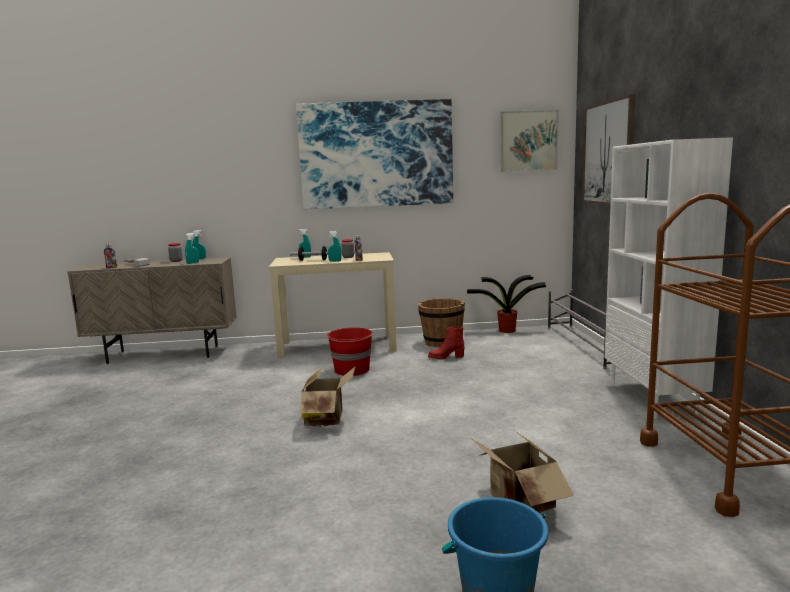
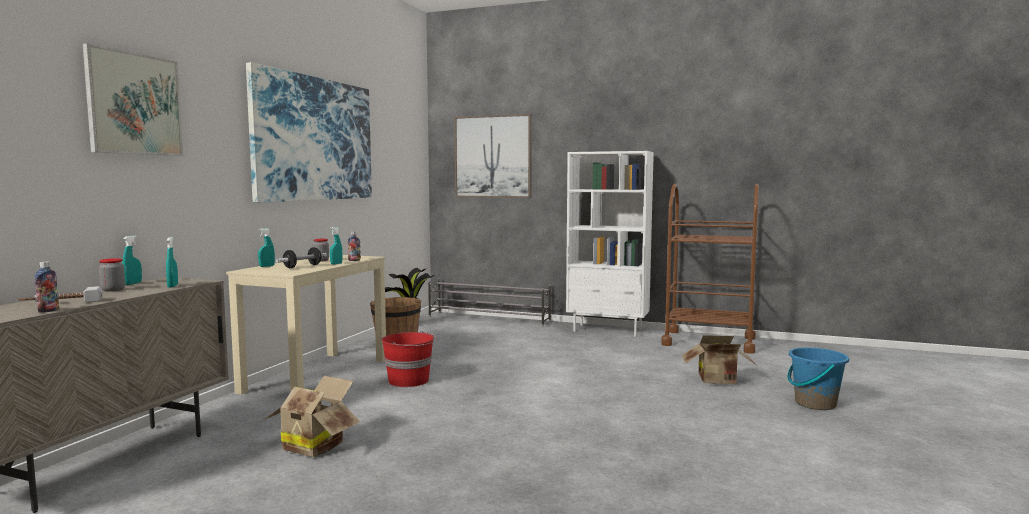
camera: 65 degrees left, 5 degrees down
cardboard box [299,366,356,427] -> cardboard box moved to [264,376,360,457]
red boot [428,326,465,360] -> none
picture [500,110,559,172] -> picture moved to [83,43,183,156]

